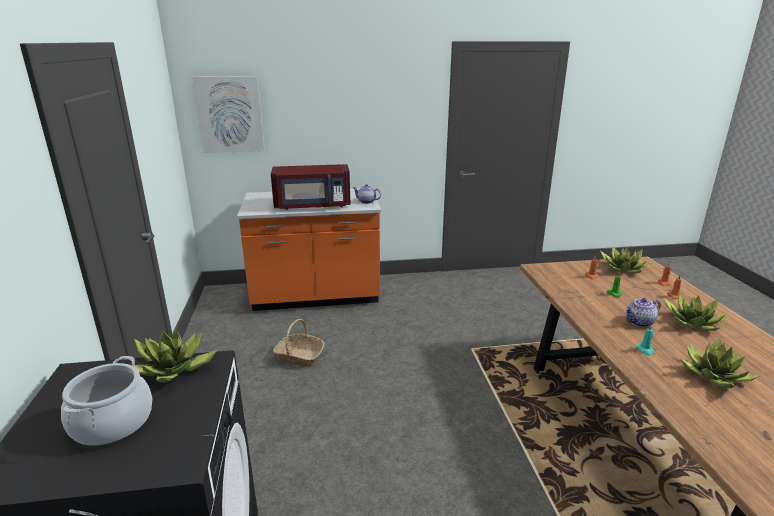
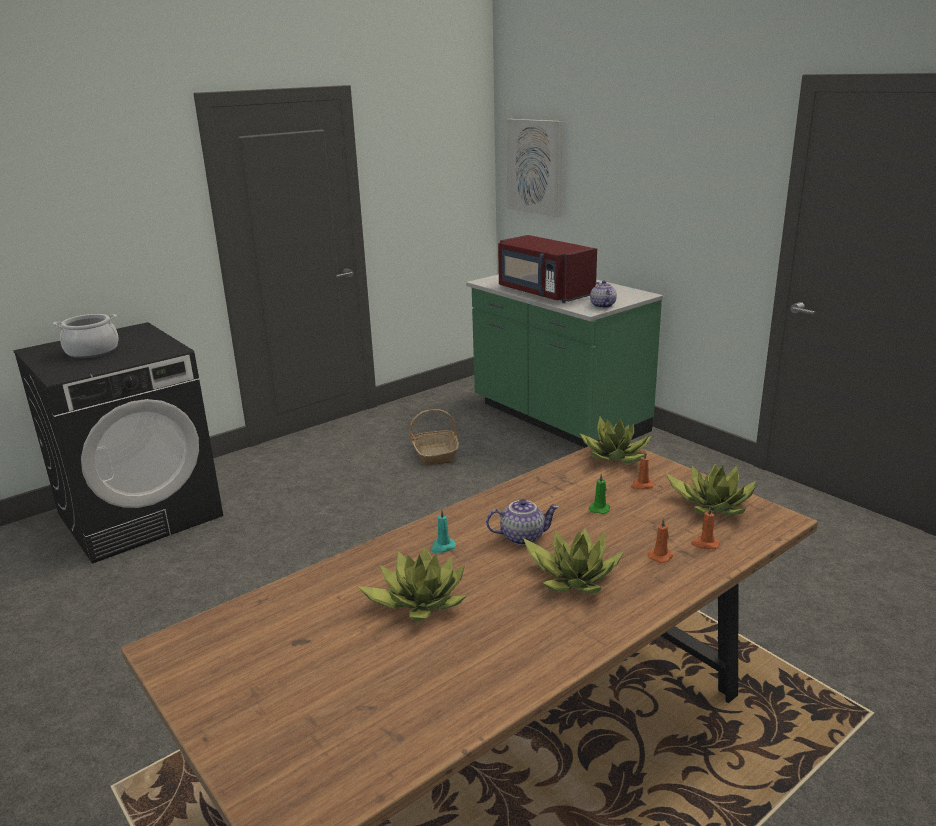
camera: 60 degrees right, 0 degrees up
potted plant [134,329,217,382] -> potted plant moved to [580,417,651,463]
orange counter [237,188,381,311] -> green counter [466,274,663,448]
teapot [625,298,661,327] -> teapot turned 135 degrees clockwise [486,499,559,545]

